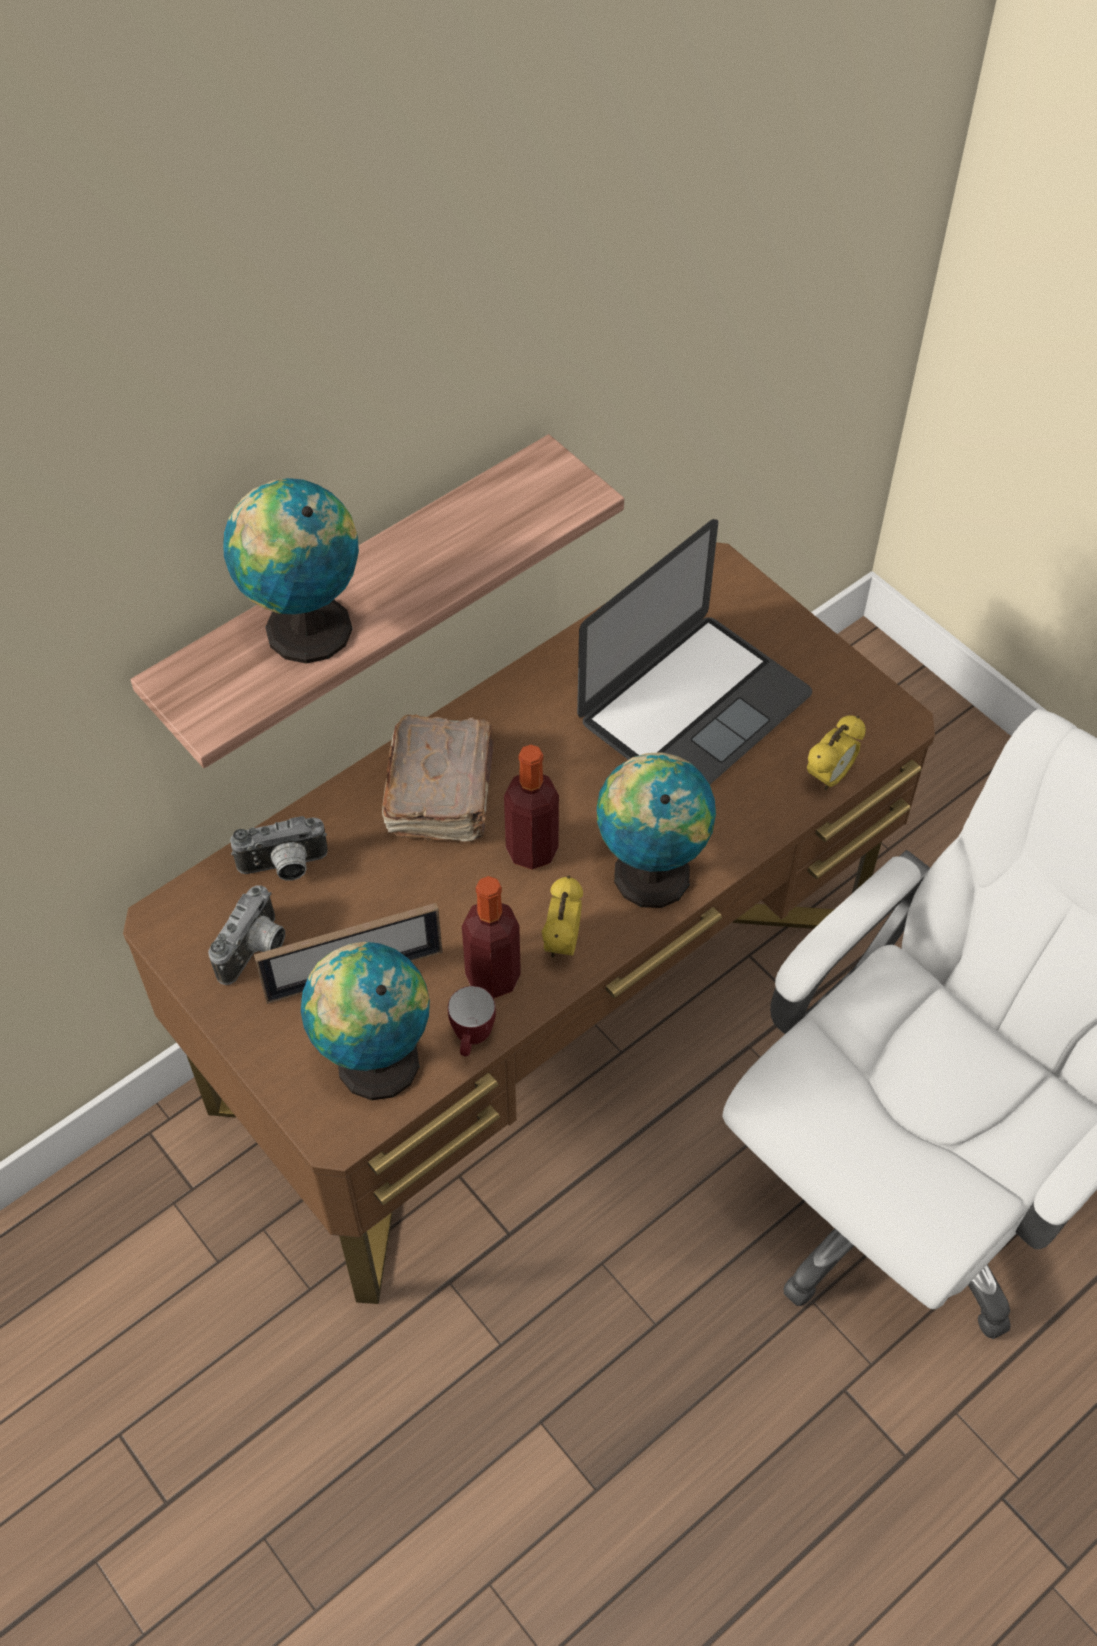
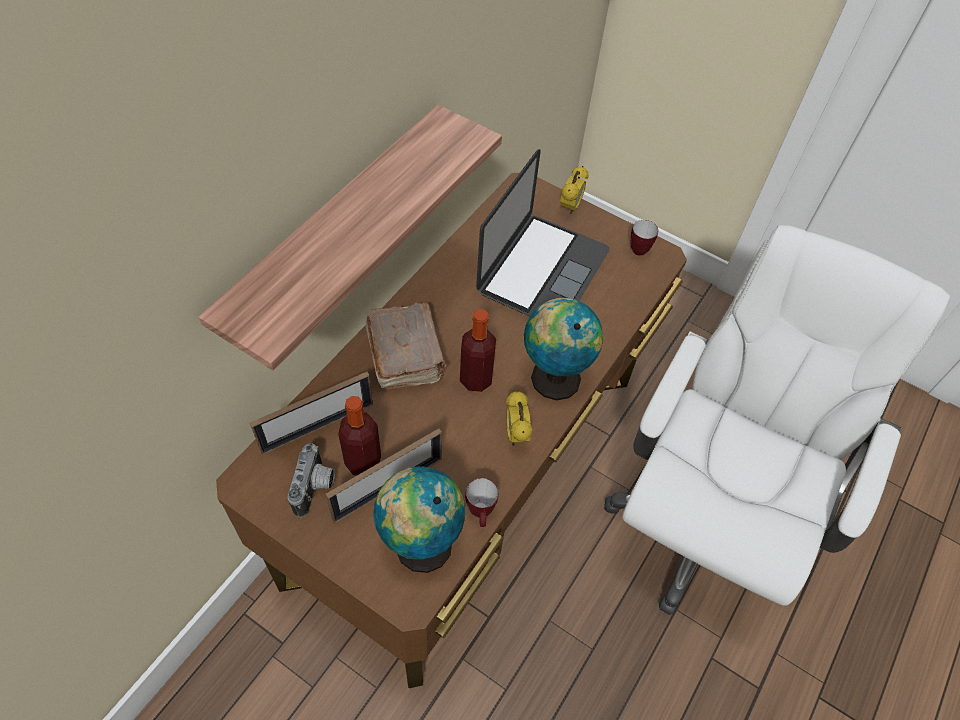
camera: 20 degrees left, 0 degrees up
globe [223,478,359,664] -> none
camera [230,816,328,881] -> picture frame [250,372,373,455]
bottle [462,876,521,999] -> bottle moved to [338,396,381,476]
alarm clock [807,715,866,790] -> alarm clock moved to [560,166,589,214]
none -> mug [630,220,658,256]

